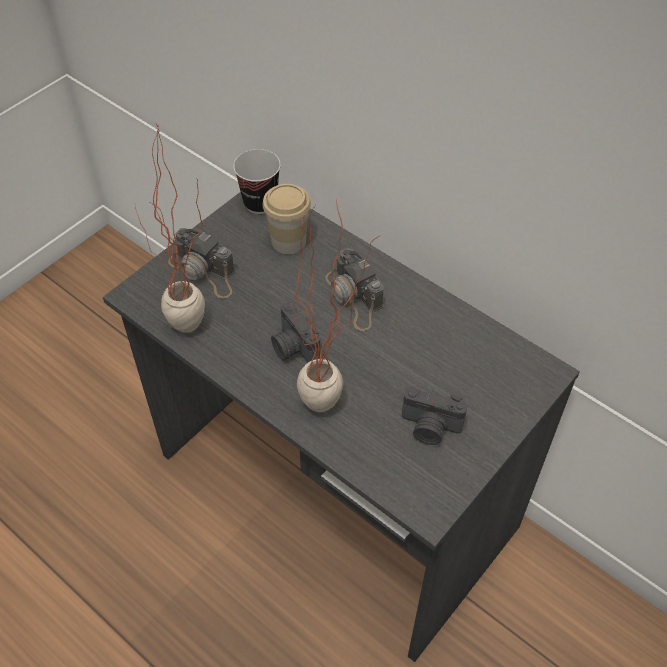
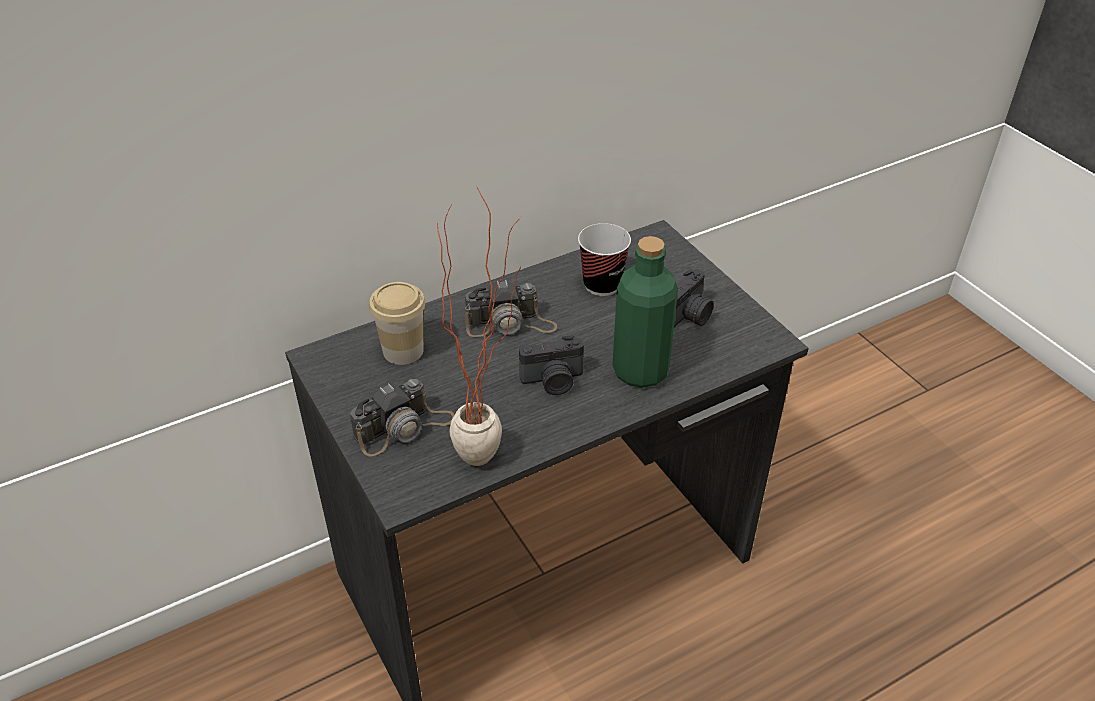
camera: 70 degrees left, 10 degrees down
cup [233,149,281,214] -> cup moved to [578,223,631,296]
potted plant [289,201,381,412] -> green bottle [612,236,678,388]

